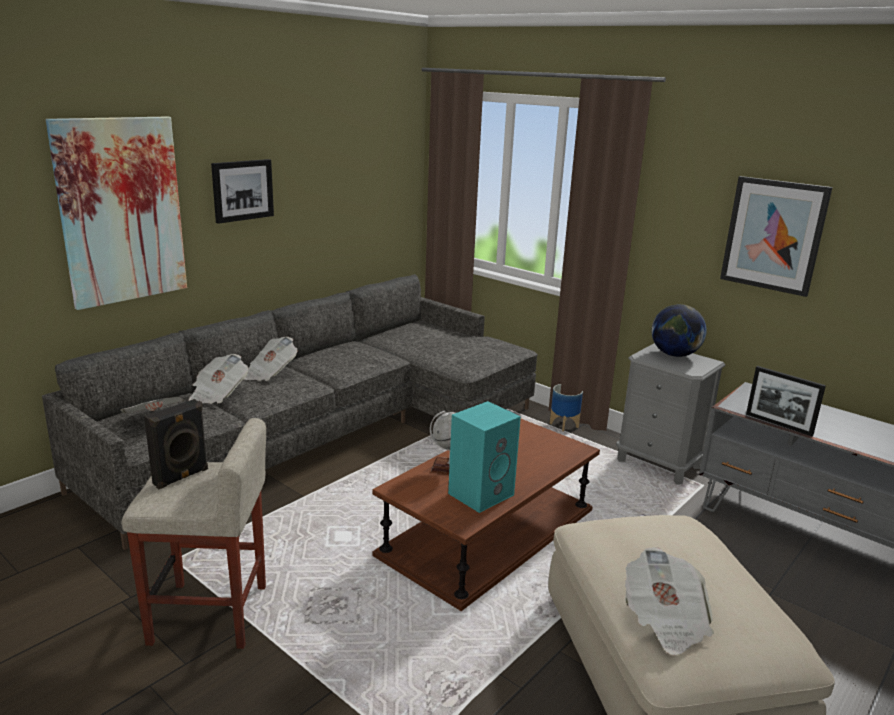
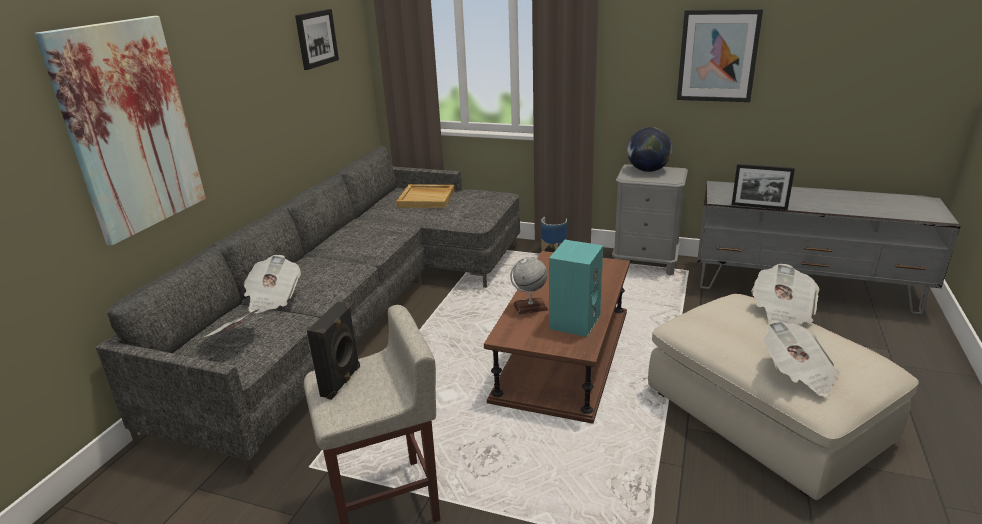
camera: 20 degrees left, 5 degrees up
picture [211,159,274,224] -> picture moved to [295,9,339,70]
newspaper [245,337,297,381] -> newspaper moved to [751,264,819,325]
none -> beige tray [396,184,455,208]

